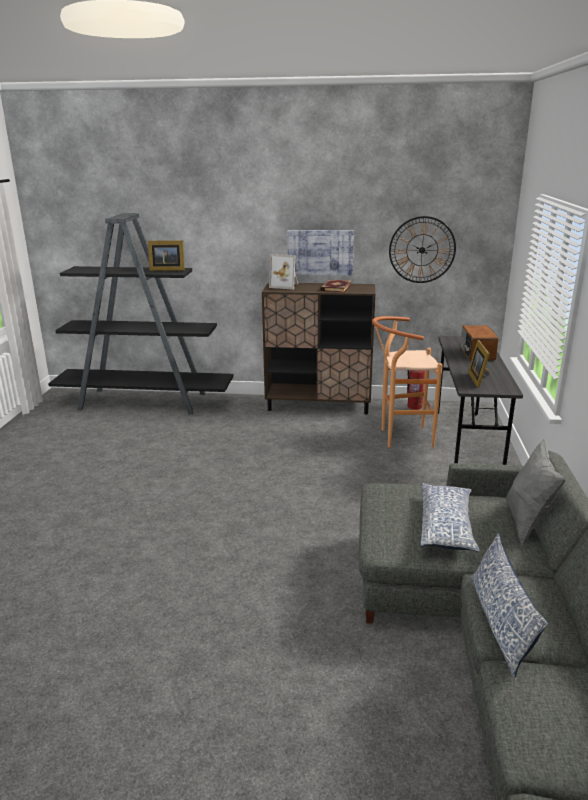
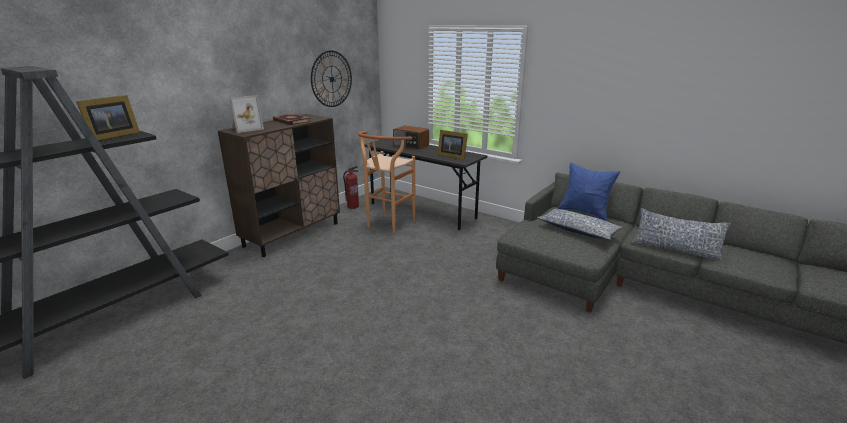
camera: 60 degrees left, 0 degrees up
picture [287,230,354,276] -> none
grey pillow [506,439,565,545] -> blue pillow [558,163,620,221]

